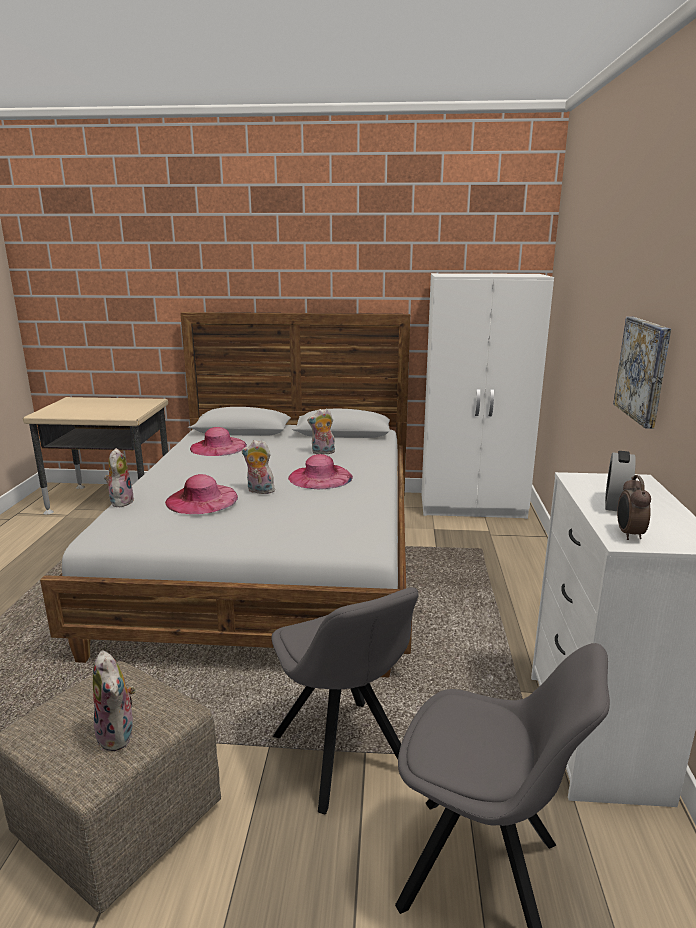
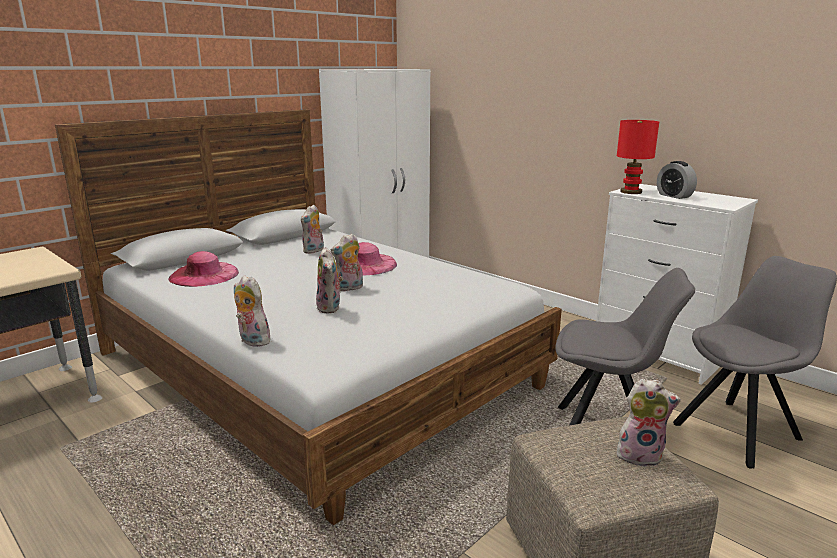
camera: 50 degrees left, 0 degrees up
pink hat [165,474,238,514] -> plush toy [316,247,343,314]
picture [613,317,671,429] -> none
alarm clock [617,475,651,540] -> none
none -> red table lamp [617,120,659,194]

